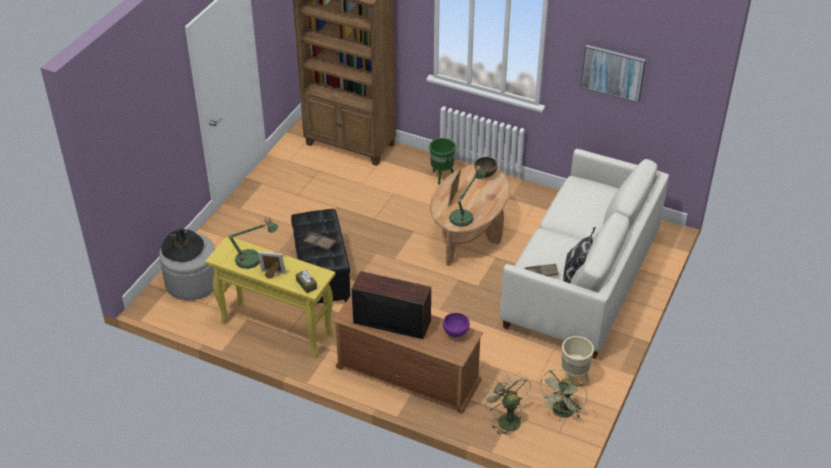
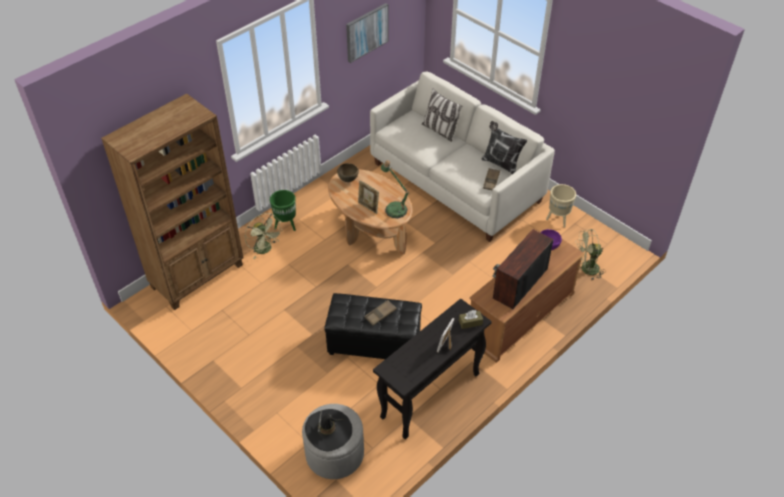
camera: 70 degrees left, 5 degrees up
yellow console table [205,236,335,357] -> black console table [373,299,492,439]
table lamp [227,217,278,269] -> none
green fan [537,369,587,418] -> green fan moved to [245,213,283,259]
none -> pillow [422,89,463,142]

